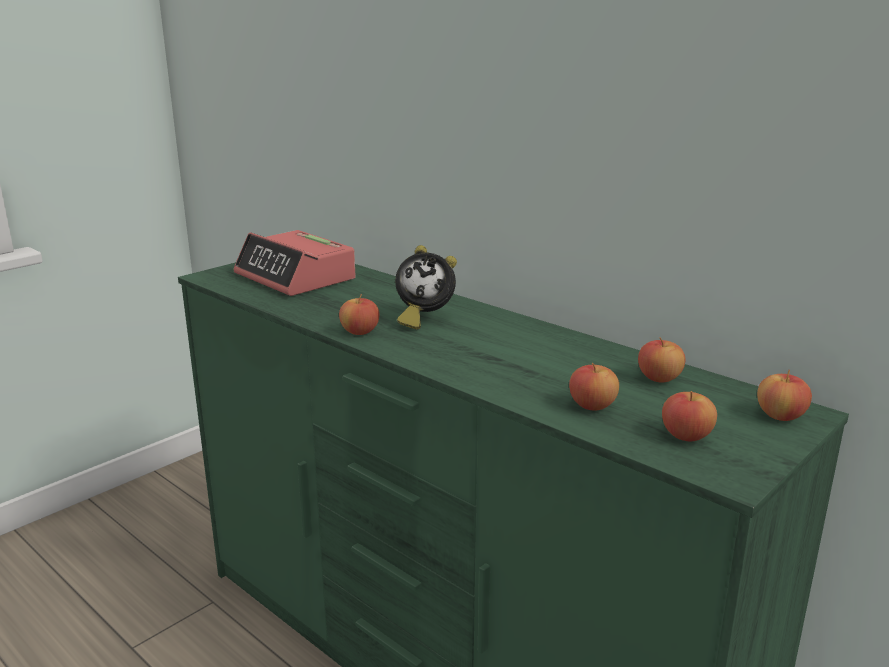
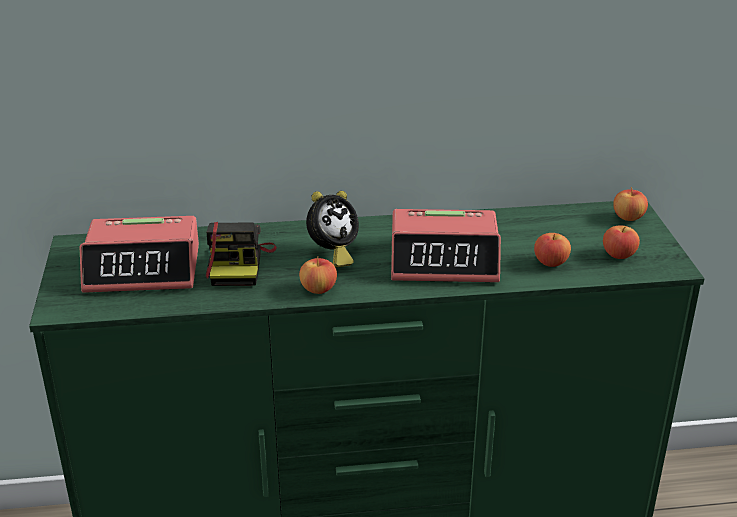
camera: 50 degrees left, 10 degrees up
apple [638,337,685,382] -> none
none -> camera [206,222,277,286]
none -> alarm clock [391,209,501,282]

